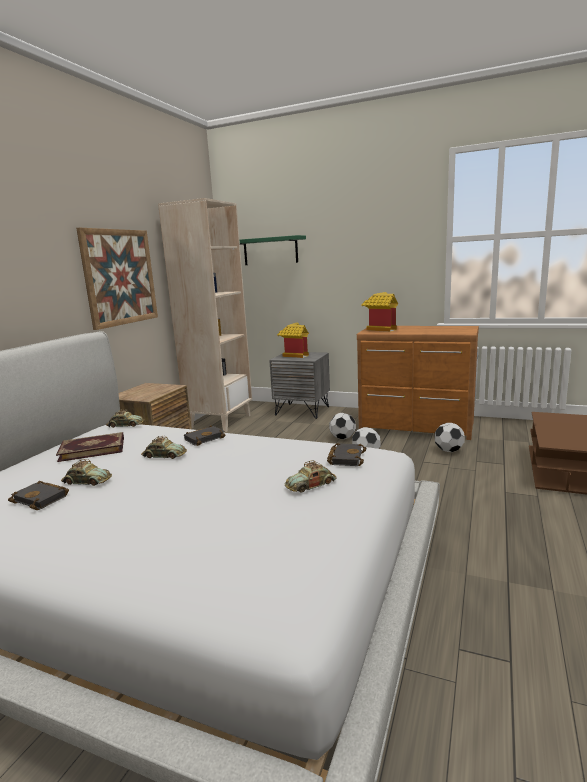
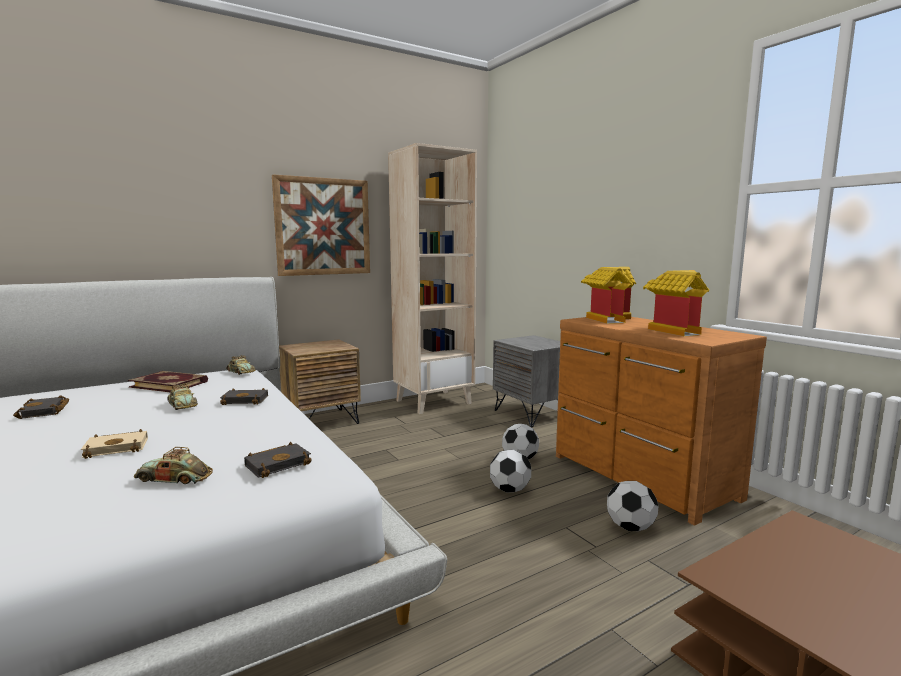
camera: 35 degrees right, 5 degrees down
toy car [61,459,112,486] -> none
green shelf [240,235,306,265] -> none
toy house [277,323,309,358] -> toy house moved to [643,270,709,336]
none -> beige book [81,429,148,459]

